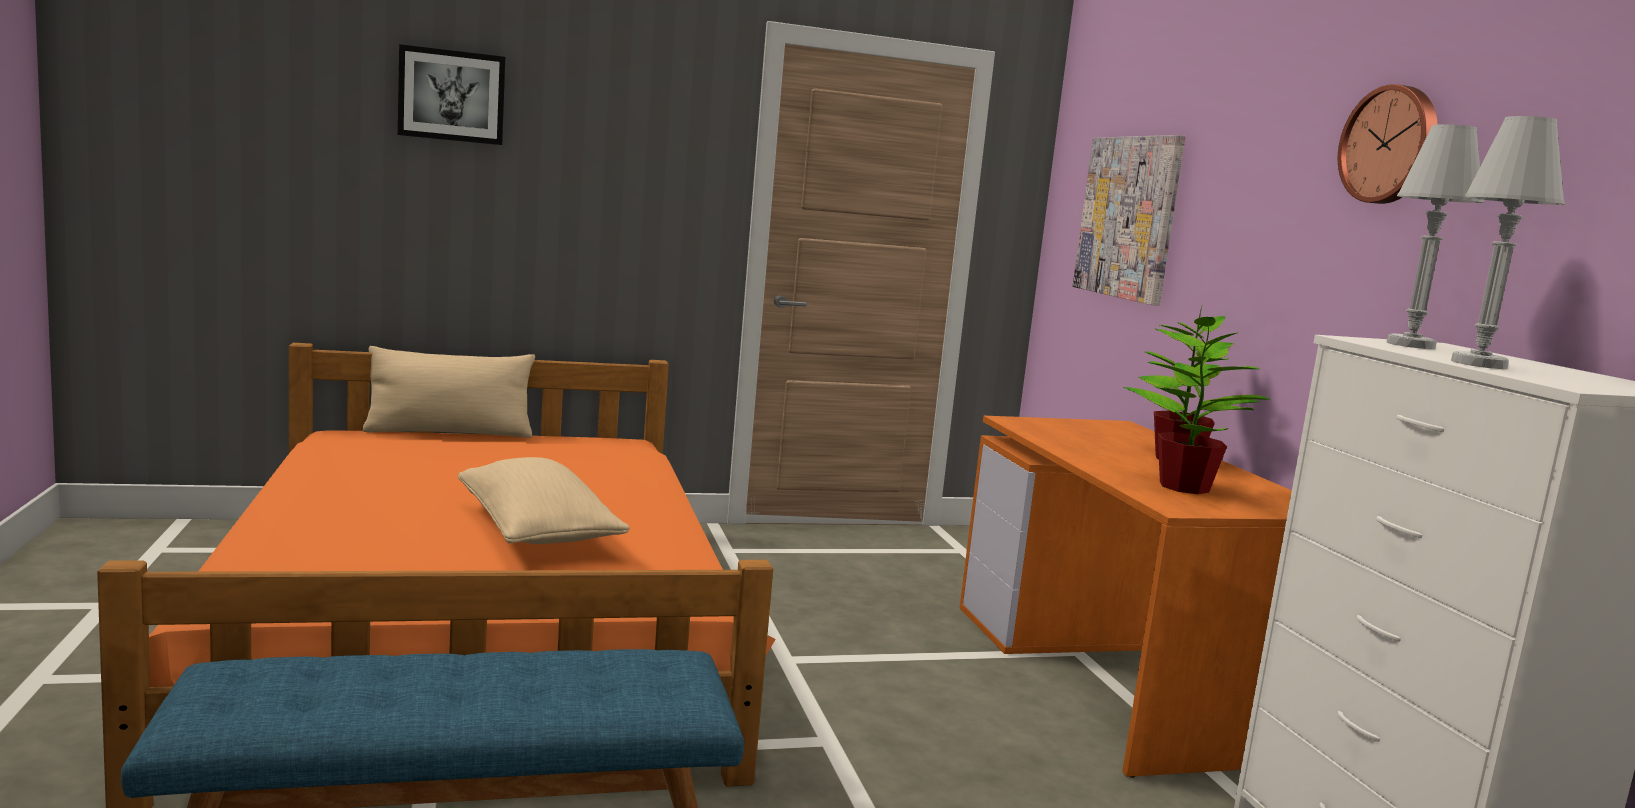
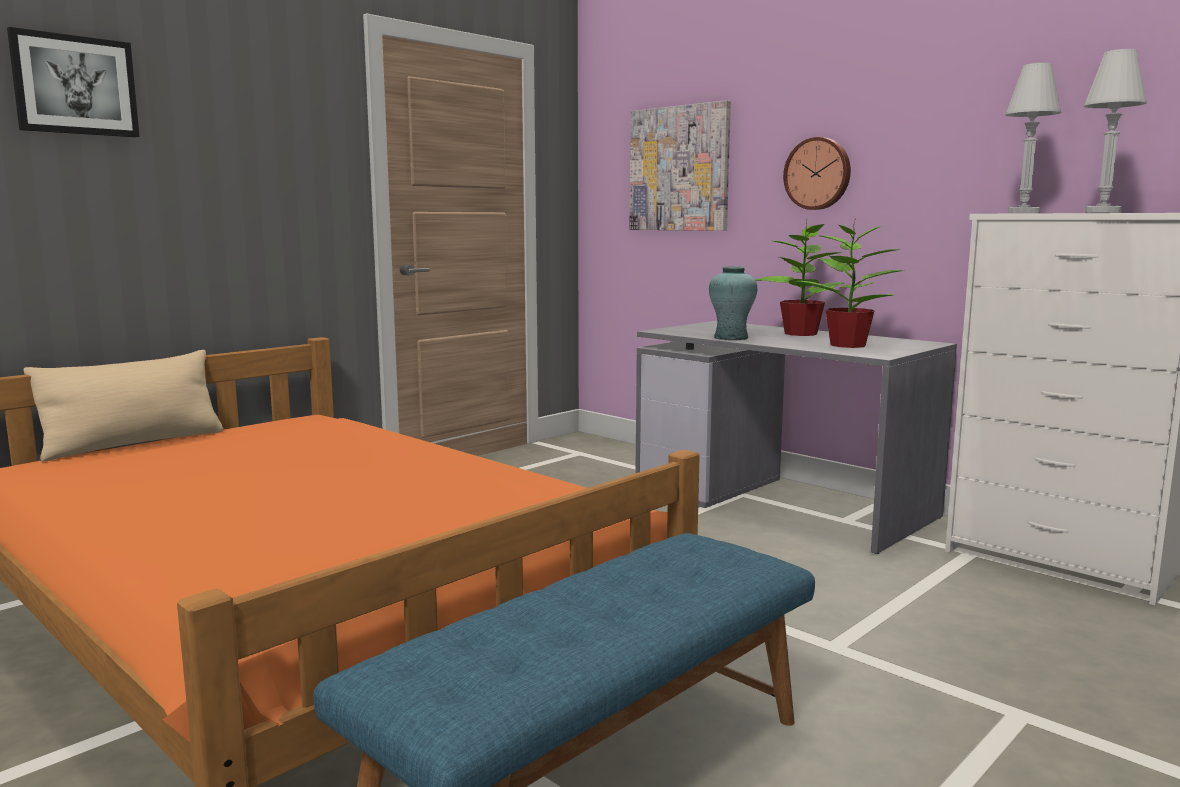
camera: 30 degrees left, 0 degrees up
beige pillow [458,457,630,544] -> none
orange desk [960,416,1292,778] -> grey desk [635,321,957,554]
wall clock [1338,84,1438,204] -> wall clock moved to [783,137,851,210]
none -> turquoise vase [709,266,757,340]

